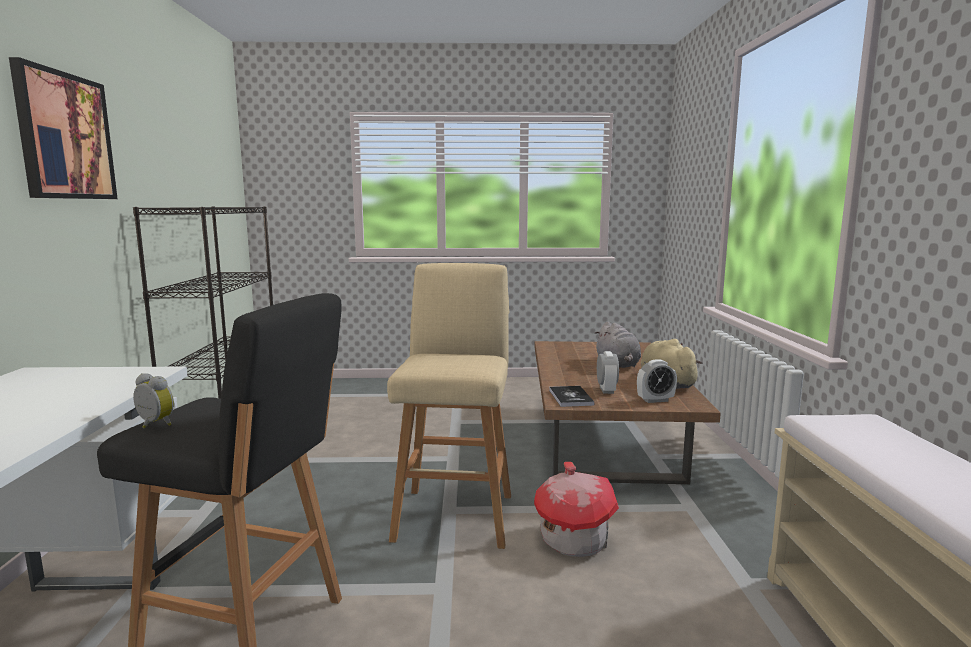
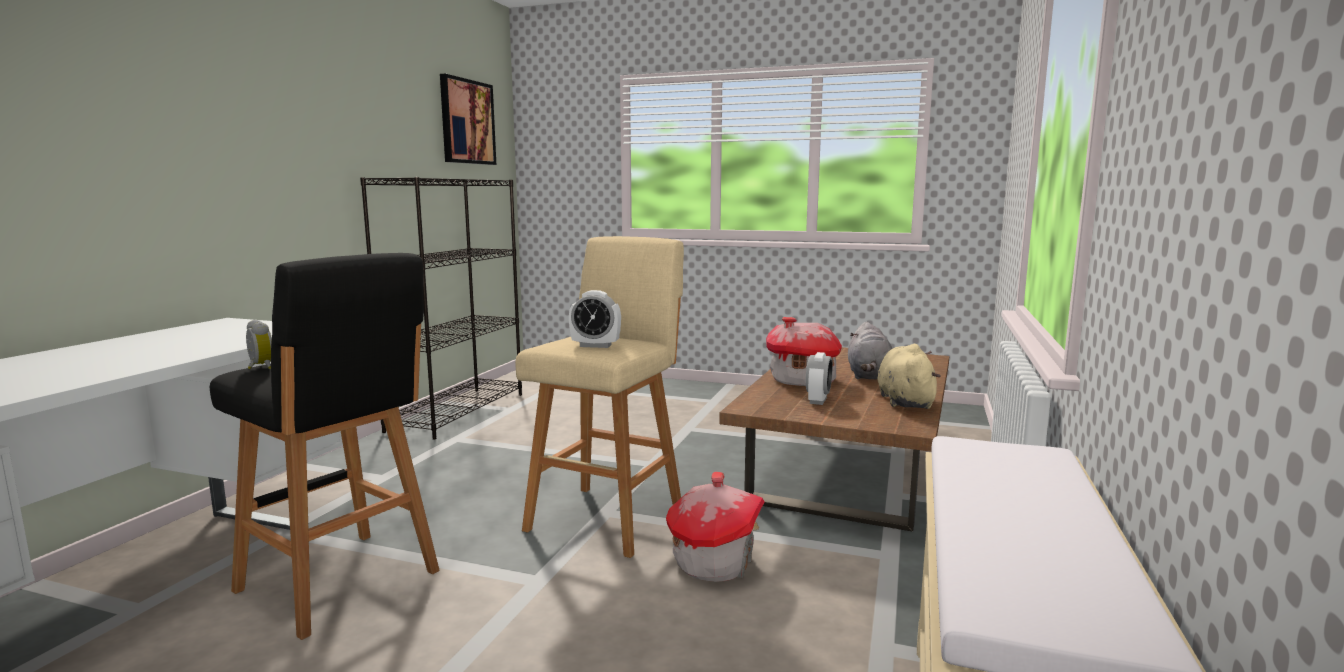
camera: 20 degrees right, 0 degrees up
picture [9,57,118,199] -> picture moved to [440,74,496,165]
book [549,386,594,407] -> none
alarm clock [637,359,677,403] -> alarm clock moved to [569,290,621,348]
none -> toy house [766,317,842,386]

